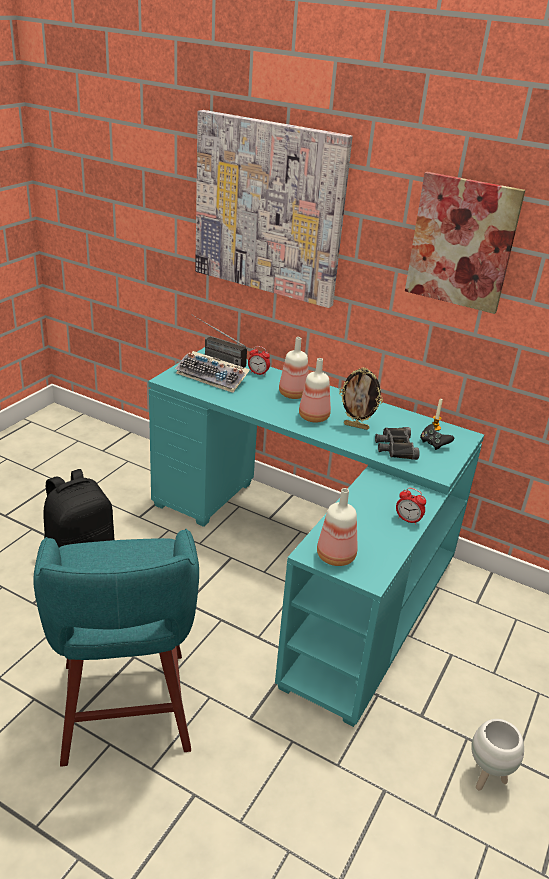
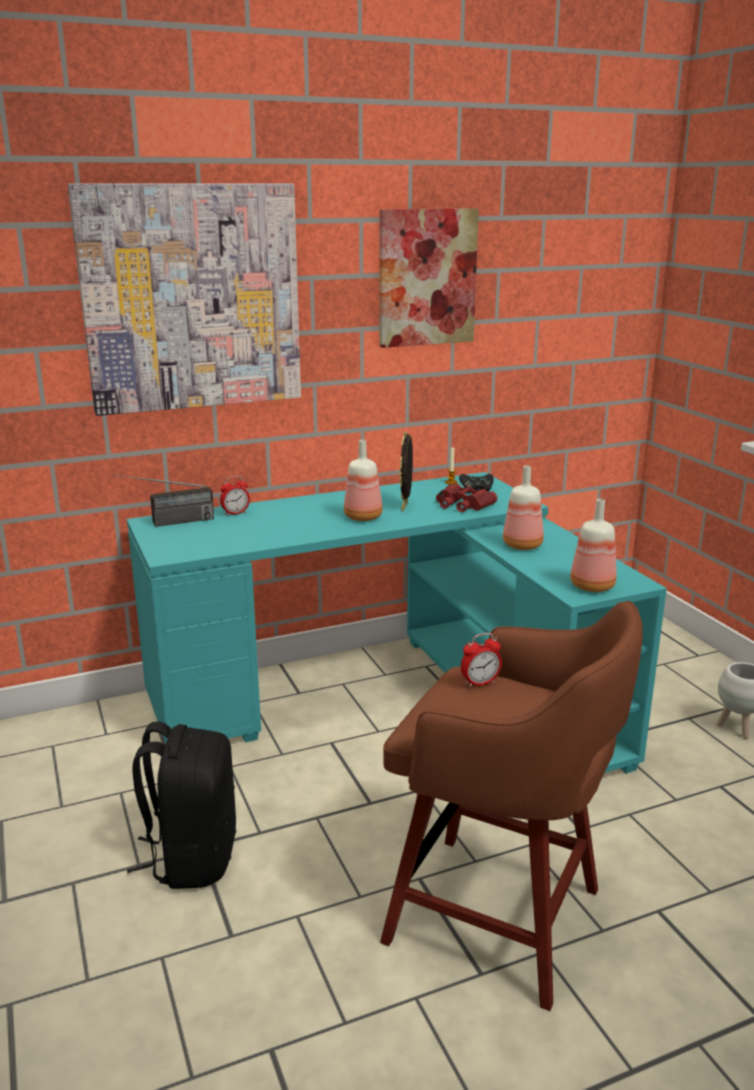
camera: 50 degrees left, 10 degrees down
turquoise stool [33,529,199,767] -> brown stool [380,601,643,1011]
keyboard [175,351,250,393] -> none
bottle [279,337,309,399] -> bottle moved to [503,465,544,550]
picture frame [339,368,383,430] -> picture frame turned 135 degrees clockwise [399,431,413,511]
black binoculars [375,427,420,460] -> red binoculars [436,484,497,512]
alarm clock [396,488,426,525] -> alarm clock moved to [461,633,502,688]

